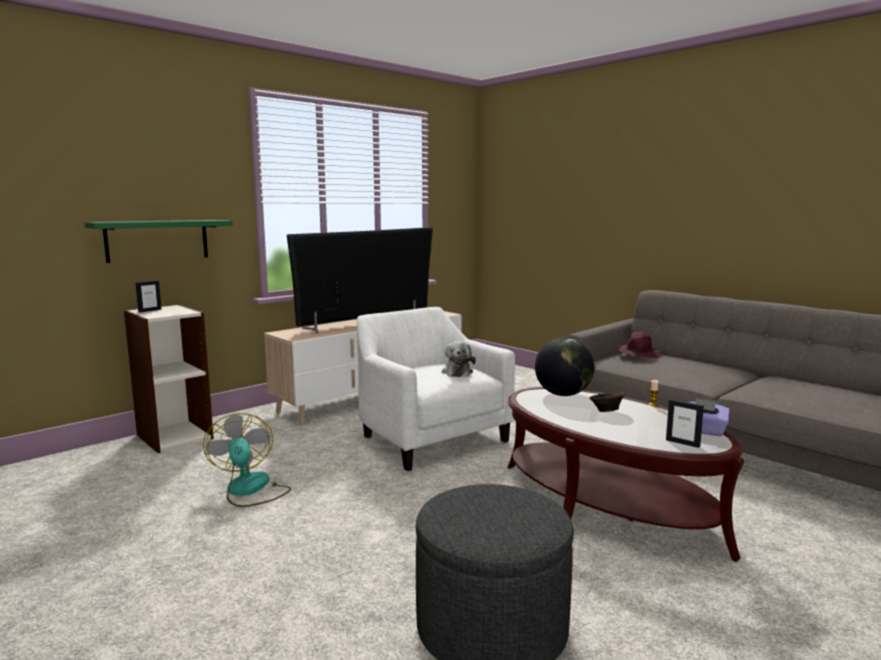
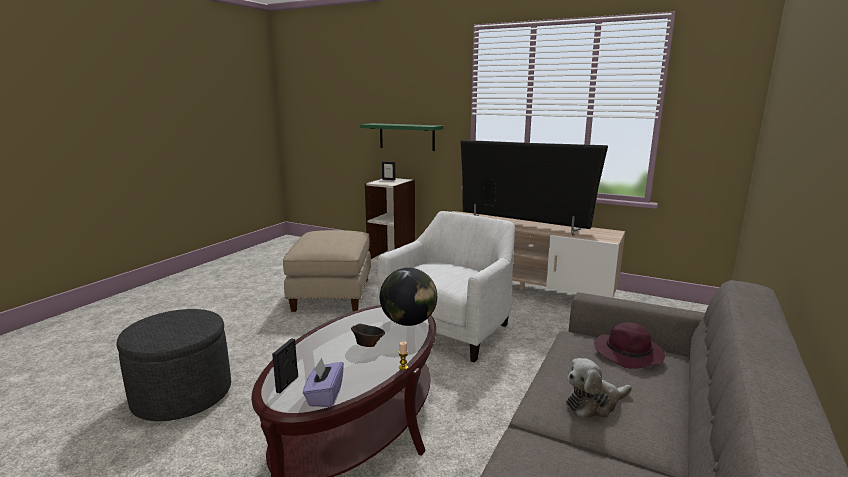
camera: 70 degrees right, 5 degrees up
fan [203,413,291,507] -> beige ottoman [283,230,371,312]
plush toy [442,341,476,377] -> plush toy moved to [566,358,632,418]

